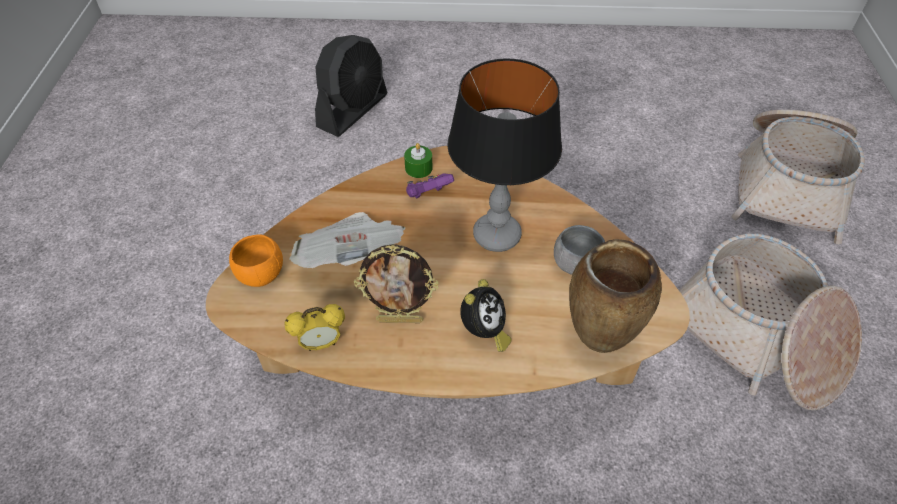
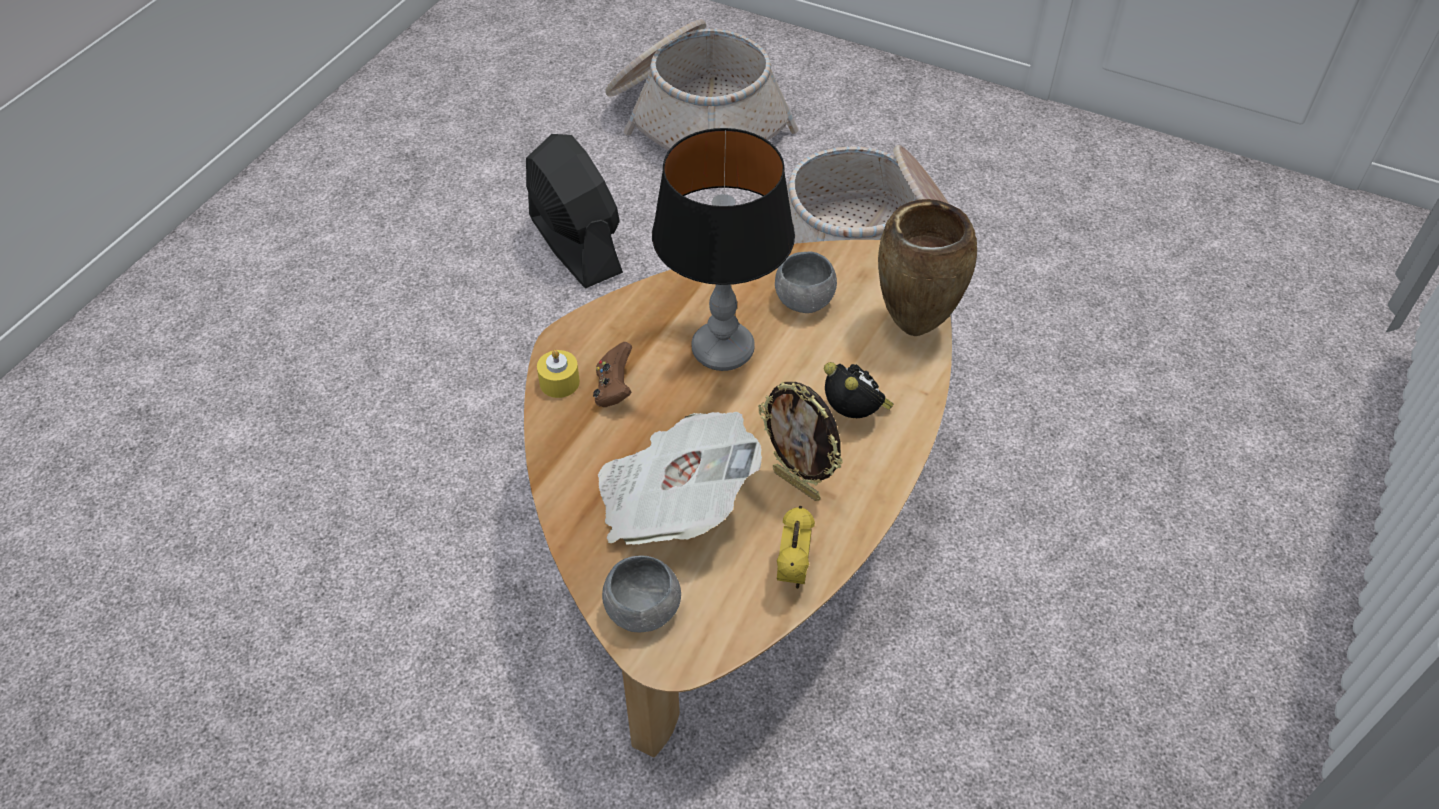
camera: 65 degrees left, 0 degrees up
orange bowl [229,234,283,287] -> grey bowl [602,556,681,632]
black fan [315,35,387,137] -> black fan moved to [526,134,623,288]
picture frame [354,244,439,323] -> picture frame turned 105 degrees clockwise [758,382,843,501]
green candle [404,143,432,178] -> yellow candle [537,350,580,398]
purple game controller [406,173,454,198] -> brown game controller [593,342,632,407]

